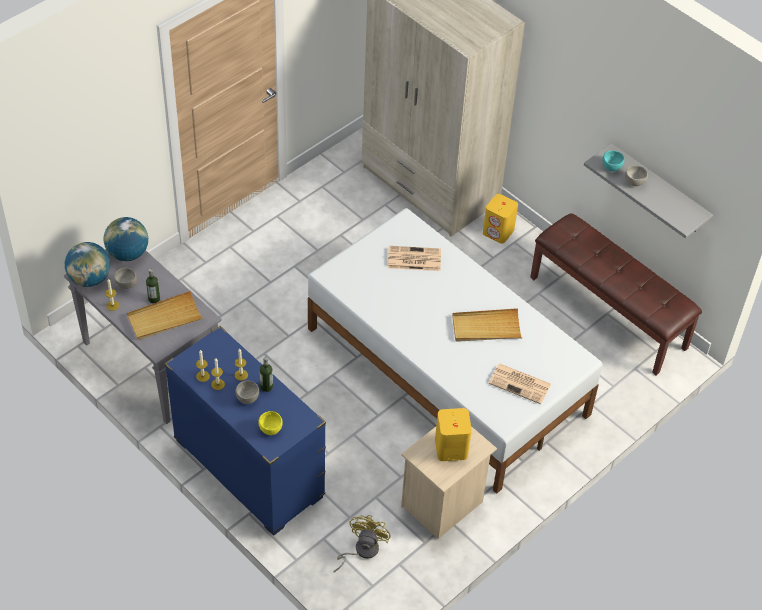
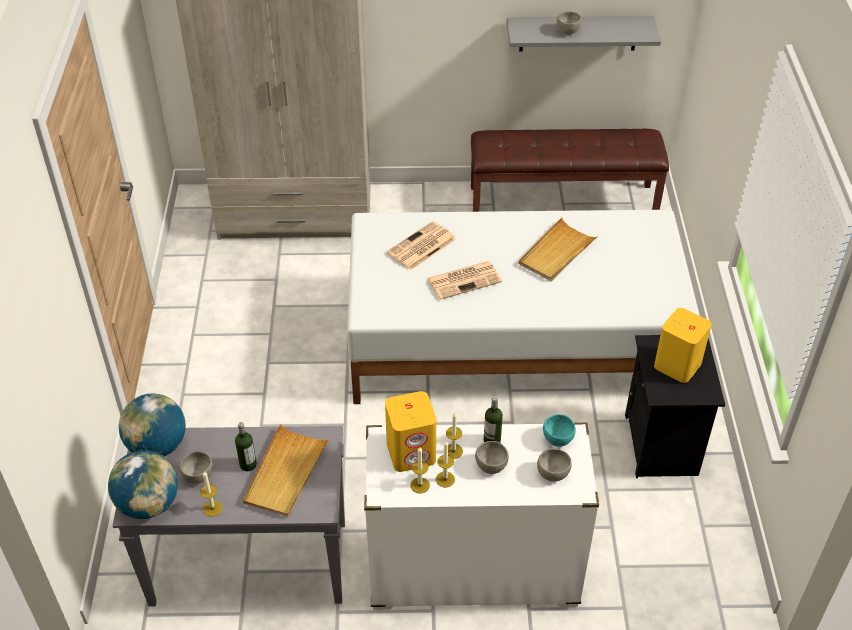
camera: 45 degrees left, 5 degrees down
blue dresser [164,326,326,536] -> white dresser [364,423,599,610]
yellow bowl [258,411,283,435] -> grey bowl [537,448,572,482]
yellow fan [333,515,390,572] -> none
beige nightstand [401,426,497,539] -> black nightstand [625,335,725,478]
yellow speaker [483,194,518,244] -> yellow speaker moved to [385,391,436,472]
newspaper [489,364,551,404] -> newspaper moved to [427,261,502,300]
turquoise bowl [602,150,624,172] -> turquoise bowl moved to [543,414,576,447]

